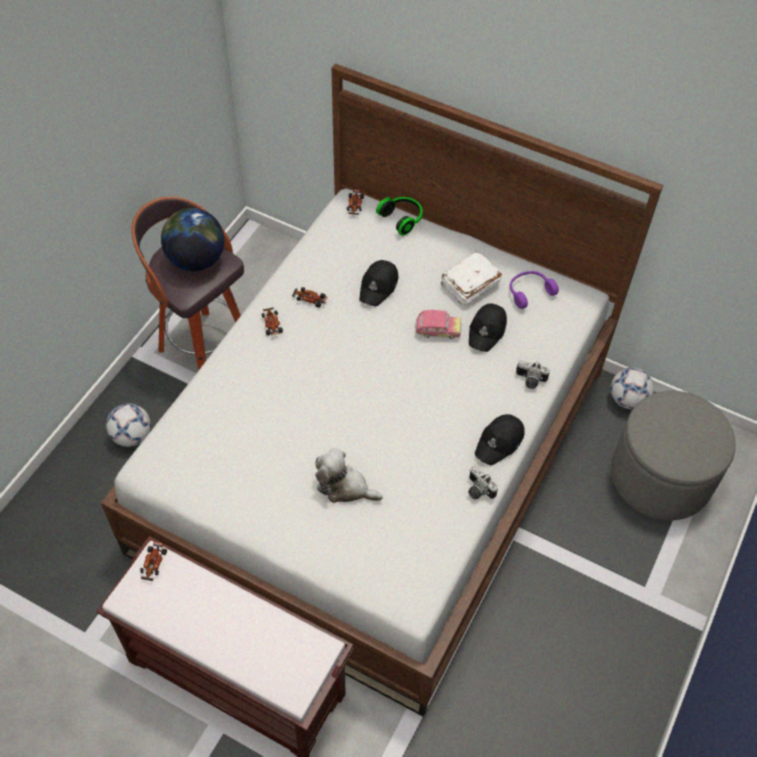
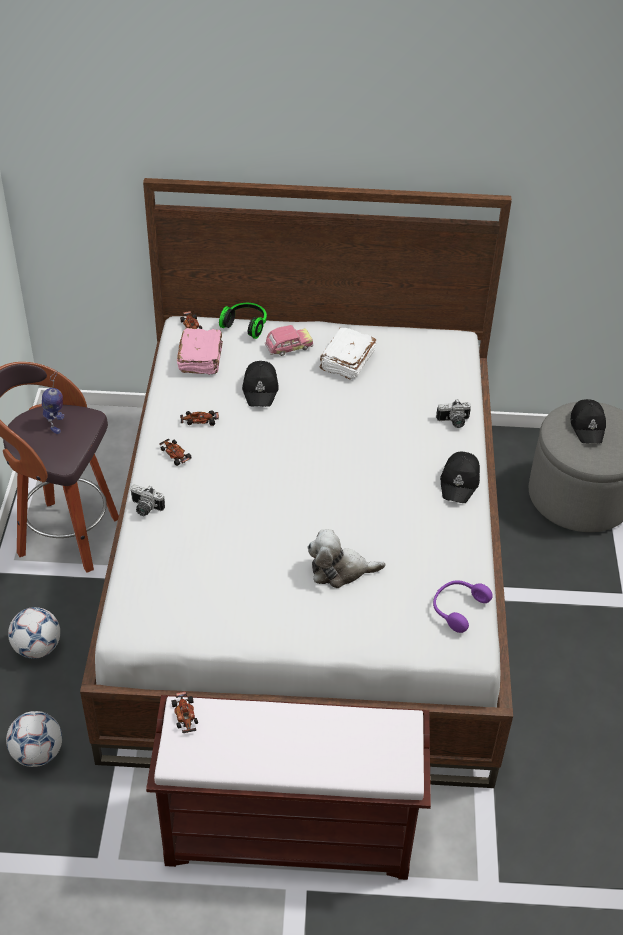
camera: 25 degrees left, 10 degrees down
globe [161,208,224,271] -> toy robot [42,371,65,434]
toy car [415,310,461,339] -> toy car moved to [265,325,313,356]
camera [468,466,498,499] -> camera moved to [130,484,165,516]
black cap [469,303,507,352] -> black cap moved to [571,399,606,443]
purple headphones [510,271,559,309] -> purple headphones moved to [433,580,493,633]
football [611,367,654,409] -> football moved to [6,711,62,767]
none -> pink book [177,328,223,375]

